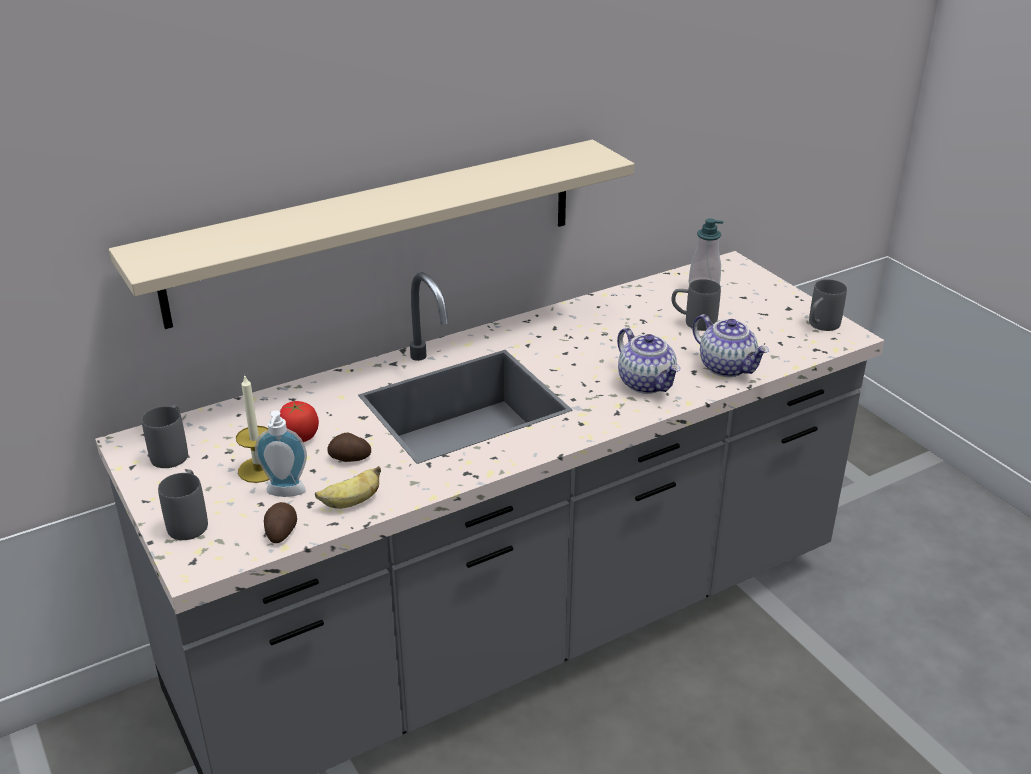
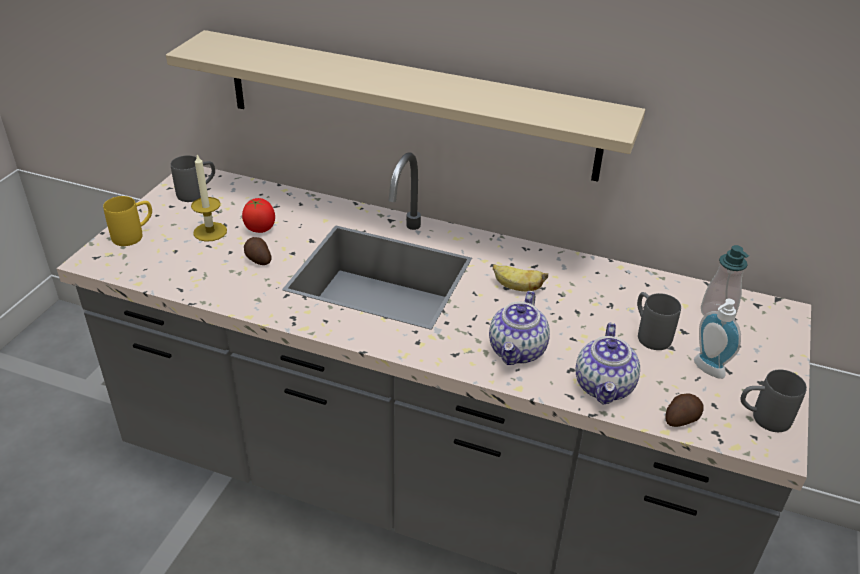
camera: 50 degrees right, 5 degrees up
grey mug [158,470,208,540] -> yellow mug [103,196,152,246]
soap dispenser [255,410,307,497] -> soap dispenser moved to [694,299,741,379]
potato [264,502,297,543] -> potato moved to [665,393,704,427]
banana [315,466,381,509] -> banana moved to [493,264,548,291]

